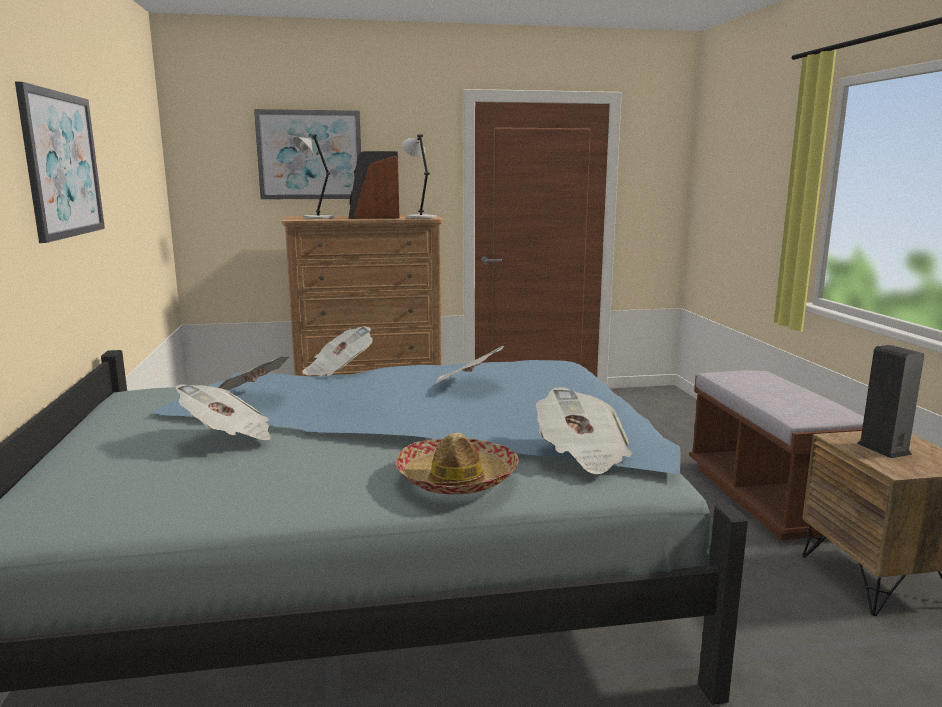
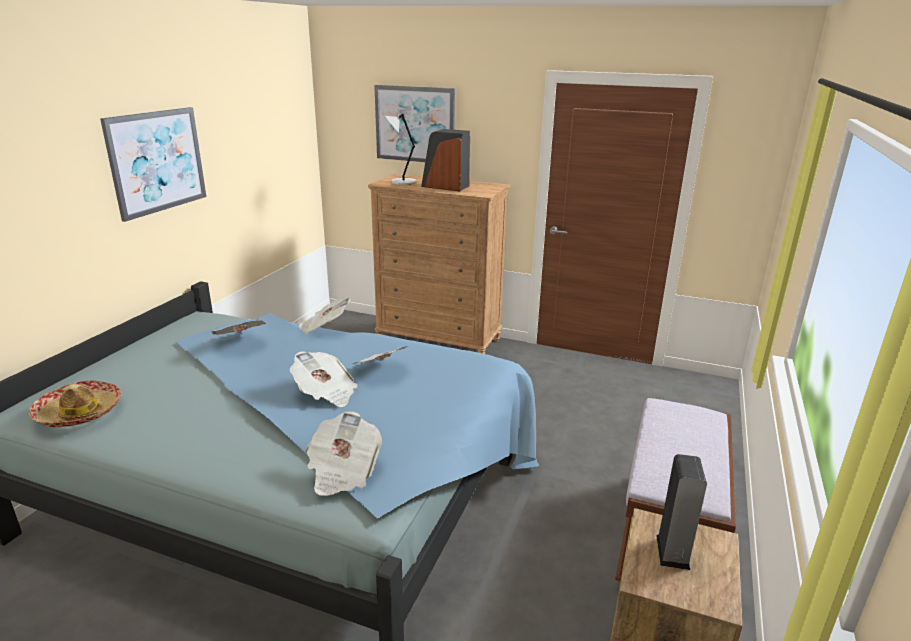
camera: 30 degrees right, 10 degrees up
newspaper [176,384,271,440] -> newspaper moved to [290,351,358,407]
hat [395,433,519,494] -> hat moved to [29,381,121,427]
grey table lamp [402,134,436,219] -> none

